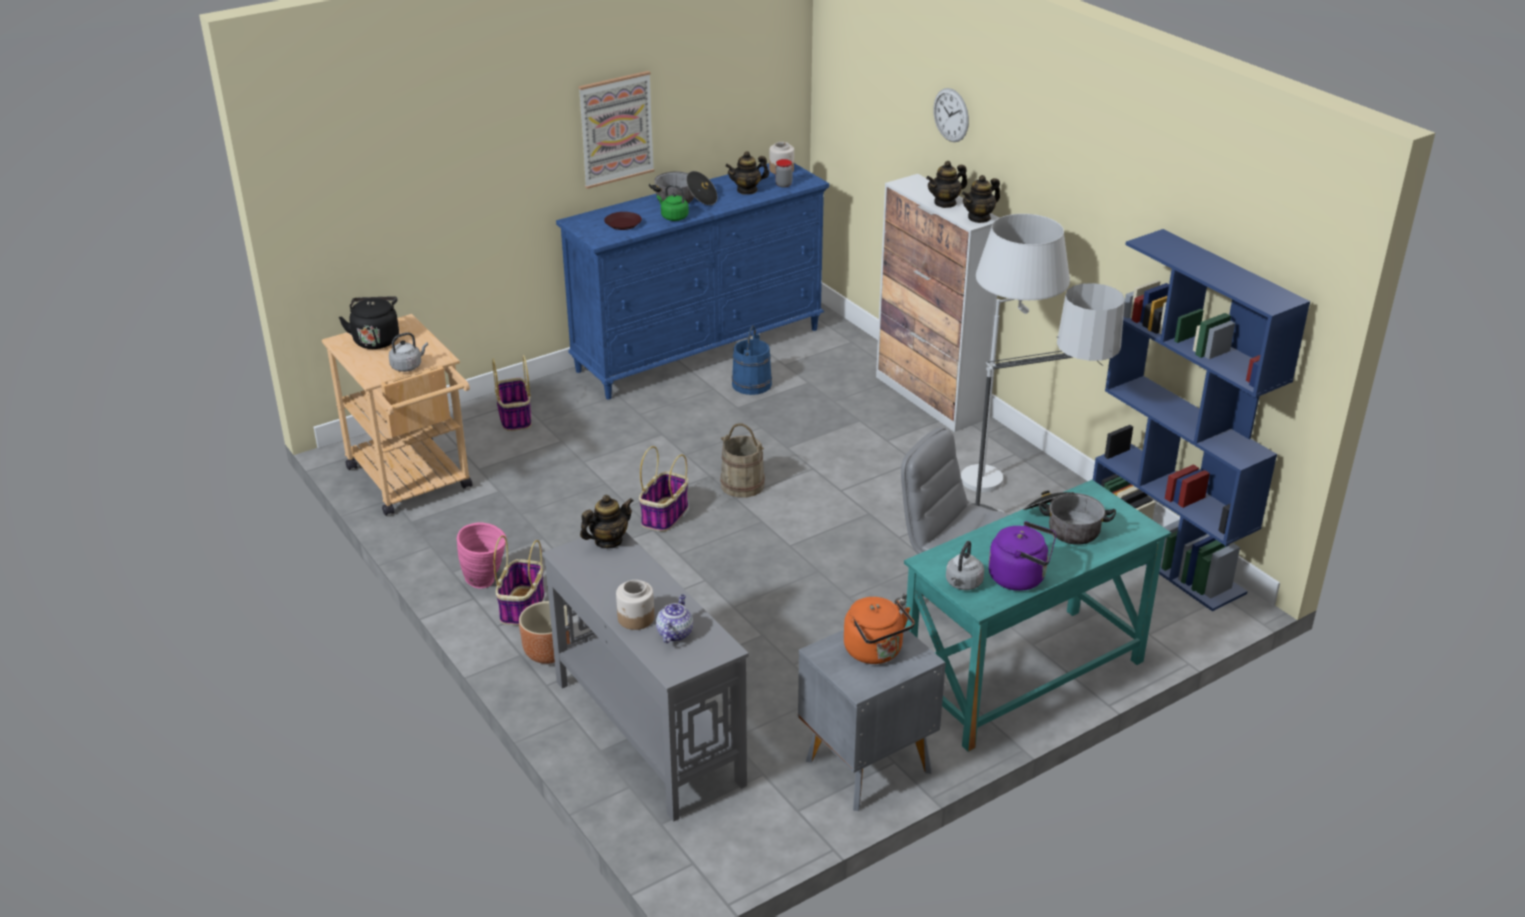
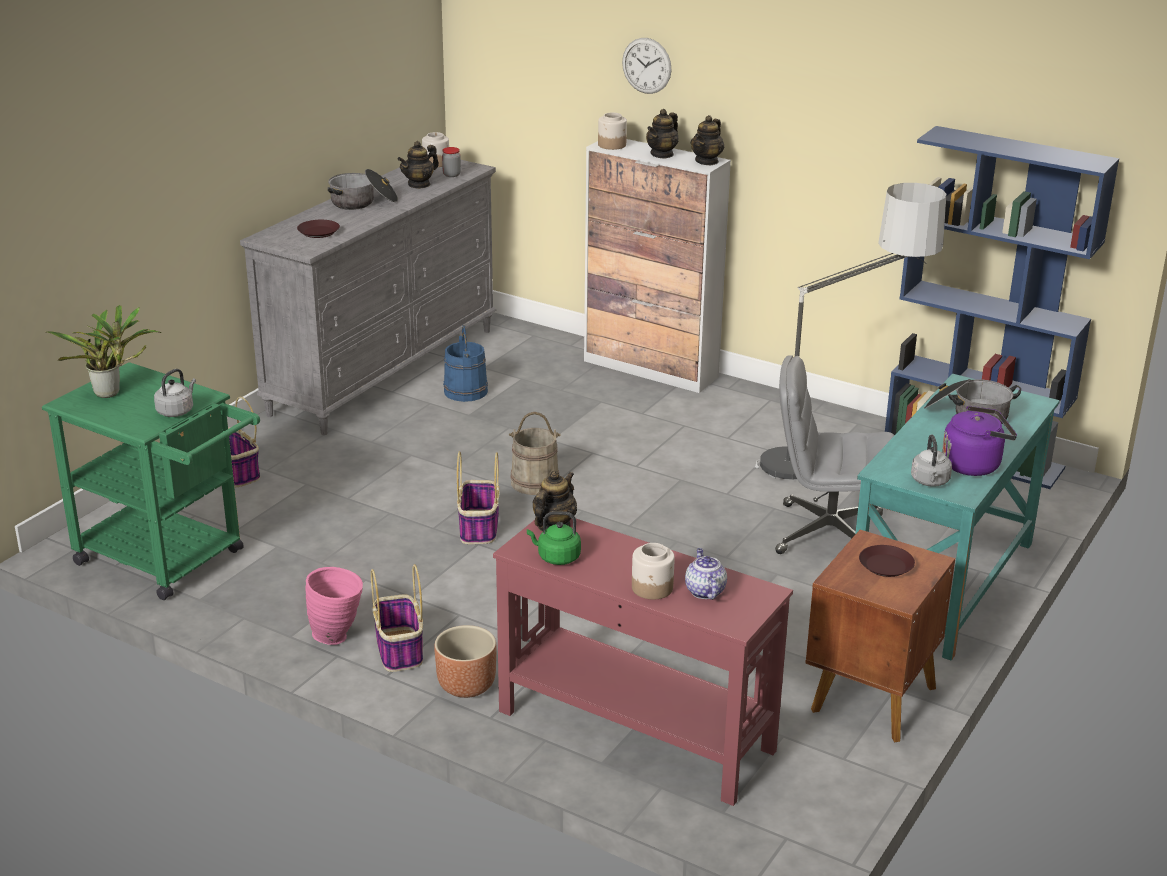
camera: 25 degrees left, 5 degrees down
beige cart [322,314,472,516] -> green cart [42,362,260,600]
black kettle [339,296,399,349] -> potted plant [46,305,161,398]
grey console table [542,532,749,822] -> red console table [493,519,793,806]
blue dresser [556,163,829,399] -> grey dresser [240,160,497,435]
picture [578,71,655,189] -> none
green kettle [657,185,689,221] -> green kettle moved to [527,511,581,565]
grey nightstand [798,627,946,811] -> brown nightstand [805,530,955,742]
orange kettle [844,597,915,664] -> brown plate [859,545,915,577]
white floor lamp [961,214,1070,492] -> none
none -> jar [598,112,627,150]

